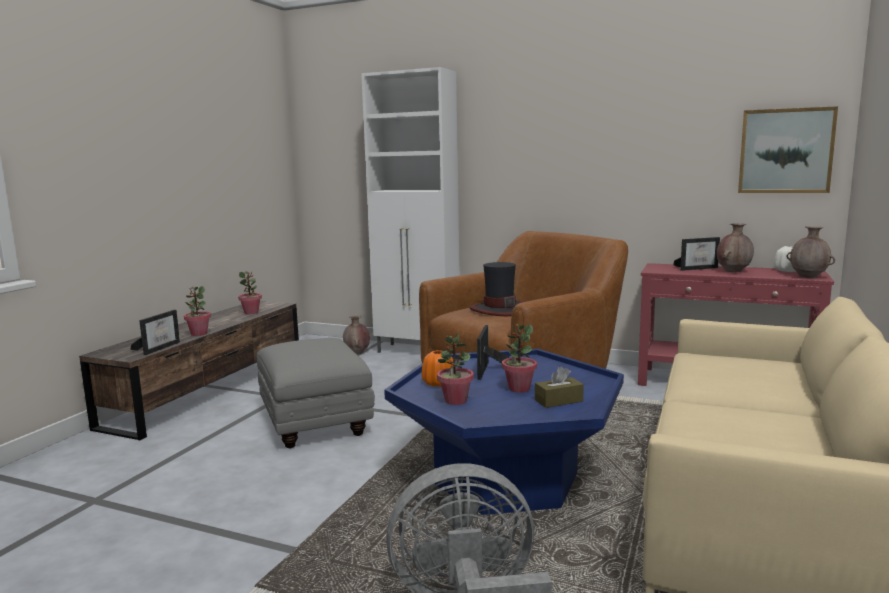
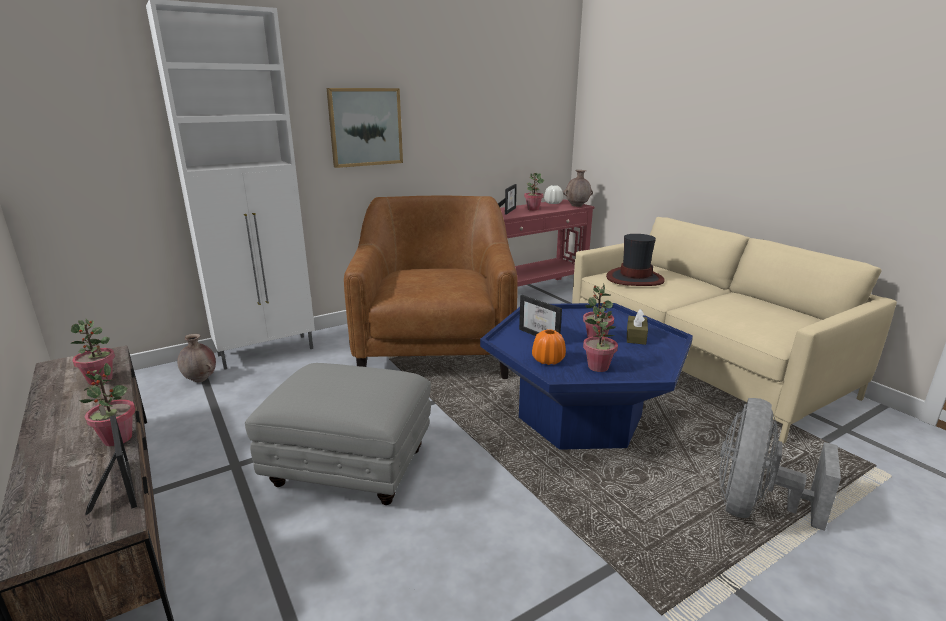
camera: 55 degrees left, 10 degrees up
hat [470,262,524,316] -> hat moved to [606,234,665,286]
brown vase [717,223,754,272] -> potted plant [524,173,544,211]
picture [738,106,838,193] -> picture moved to [327,88,403,168]

